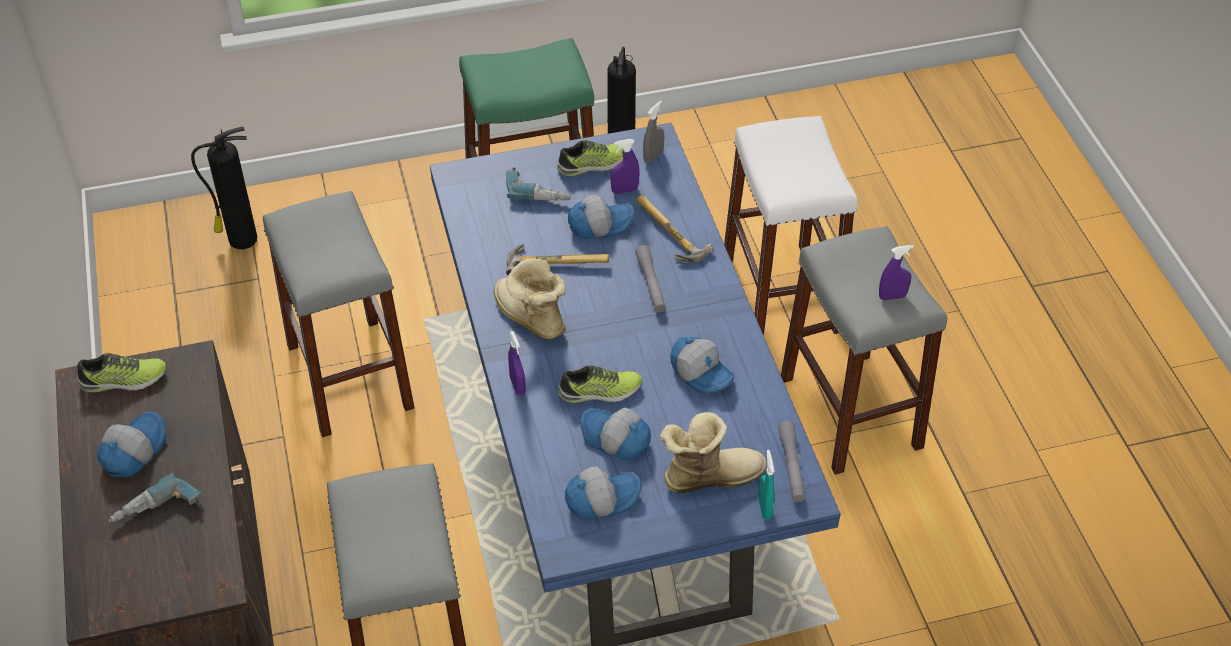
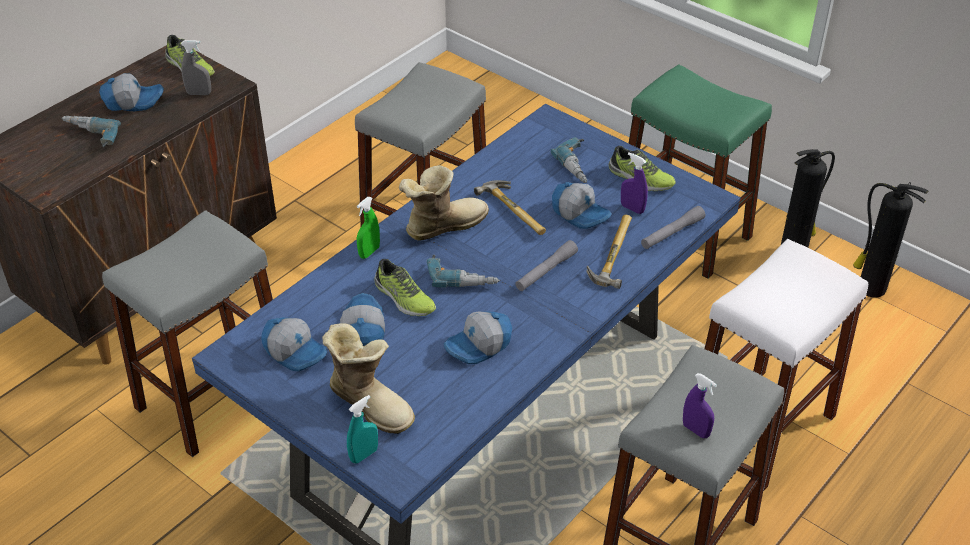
camera: 55 degrees right, 5 degrees down
fire extinguisher [191,127,257,249] -> fire extinguisher moved to [853,182,928,298]
boot [494,258,566,339] -> boot turned 45 degrees clockwise [399,165,489,240]
purple spray bottle [508,331,526,395] -> green spray bottle [357,197,380,259]
grey spray bottle [643,101,664,163] -> grey spray bottle moved to [181,40,211,95]
cap [670,337,734,394] -> cap turned 45 degrees clockwise [443,312,512,364]
grey flashlight [778,421,805,502] -> grey flashlight moved to [641,206,705,249]
none -> power drill [427,255,500,288]

